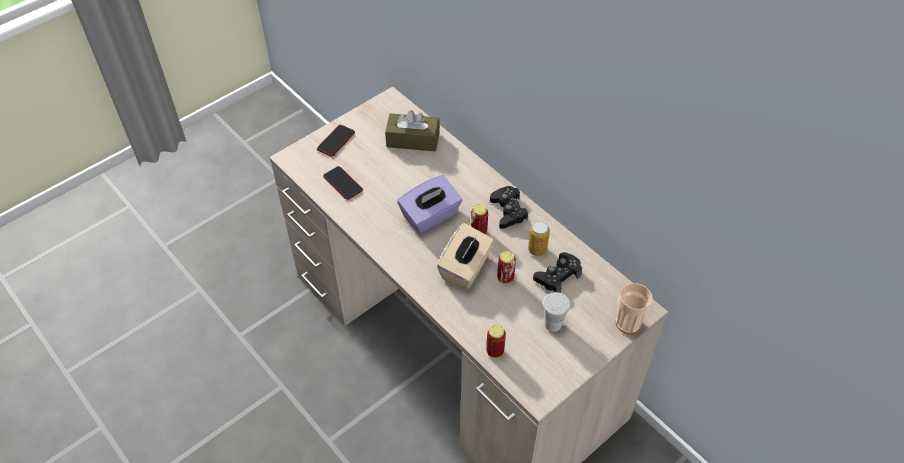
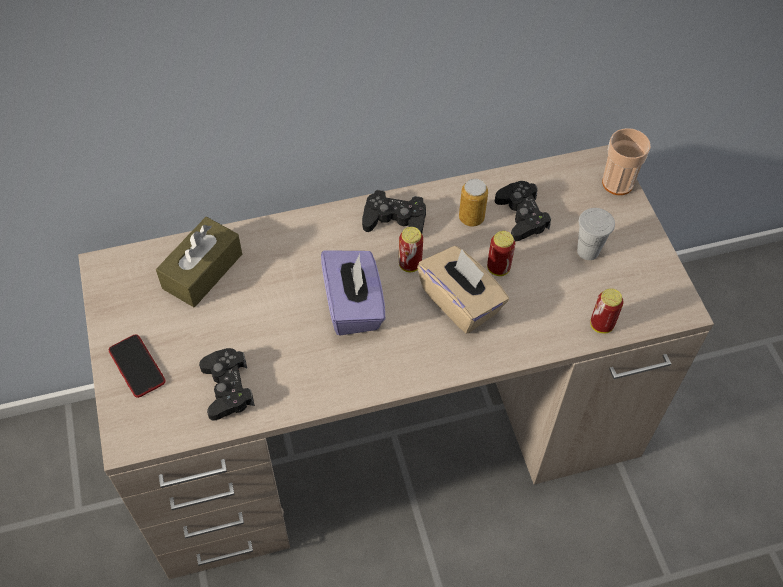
camera: 65 degrees left, 5 degrees up
phone [323,166,363,200] -> black game controller [199,348,255,420]

